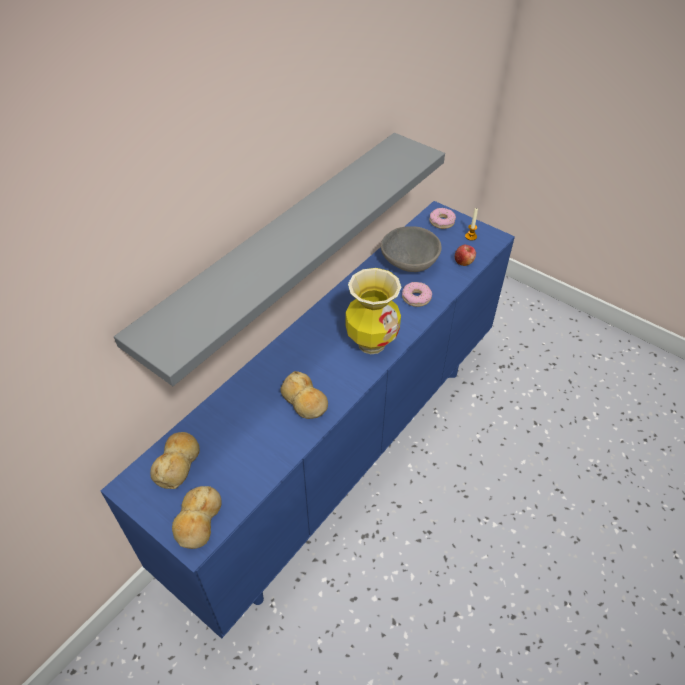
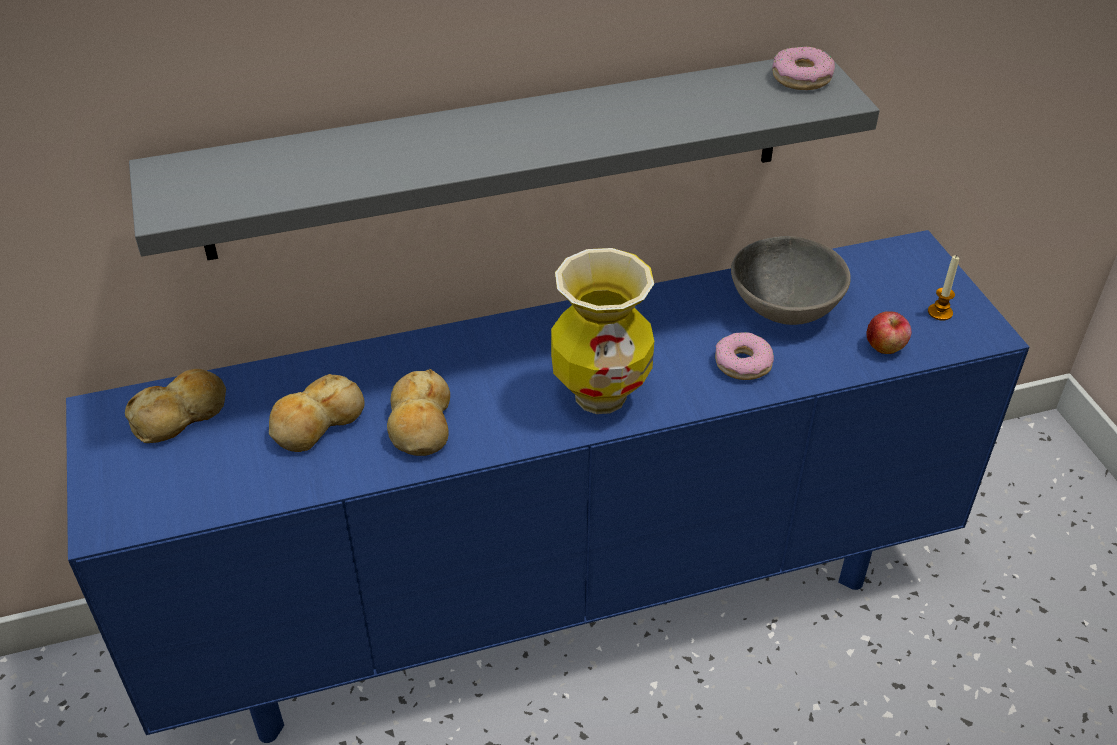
camera: 35 degrees right, 5 degrees down
bread [172,486,221,549] -> bread moved to [269,374,365,452]
donut [429,208,456,229] -> donut moved to [772,46,835,90]

